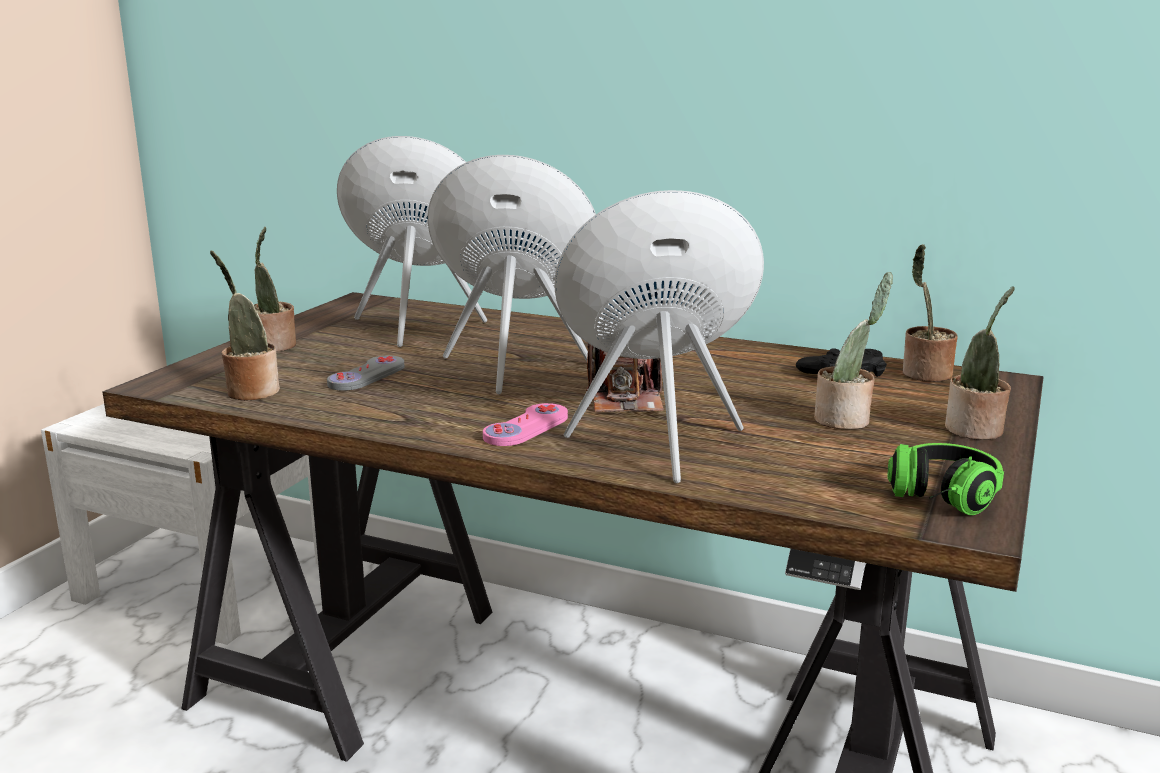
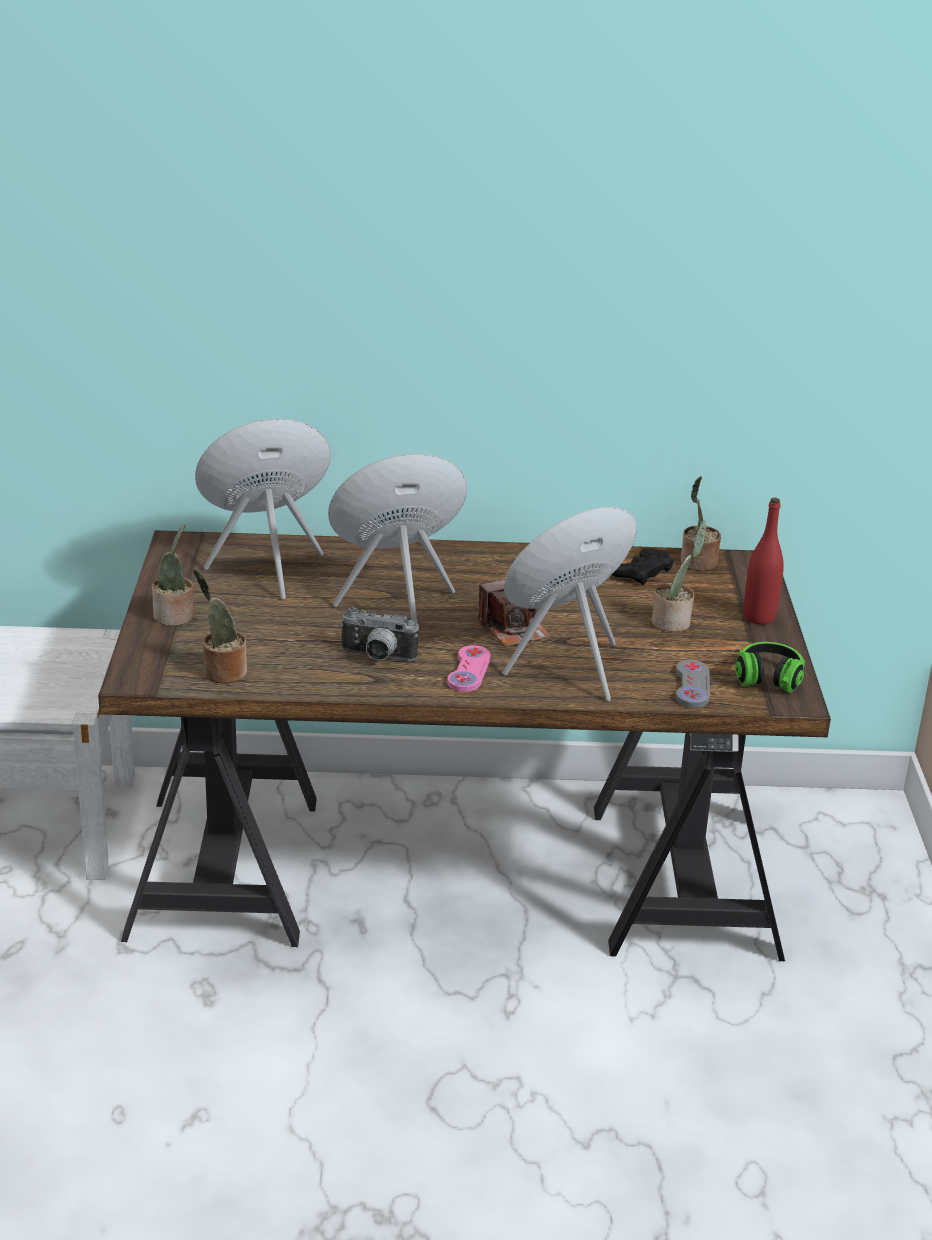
camera: 25 degrees left, 10 degrees up
grey game controller [327,356,404,391] -> grey game controller moved to [676,660,710,708]
potted plant [945,286,1015,440] -> red bottle [743,498,784,625]
none -> camera [340,606,419,661]

